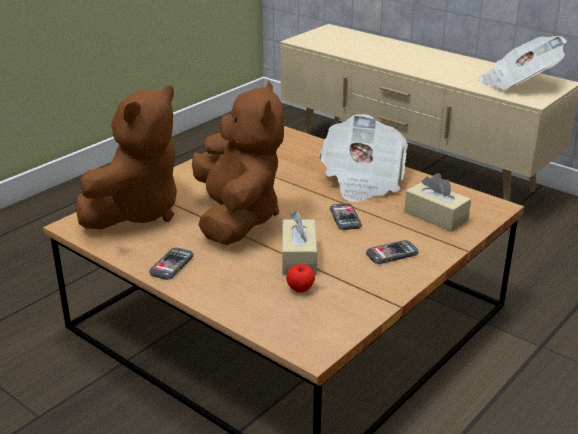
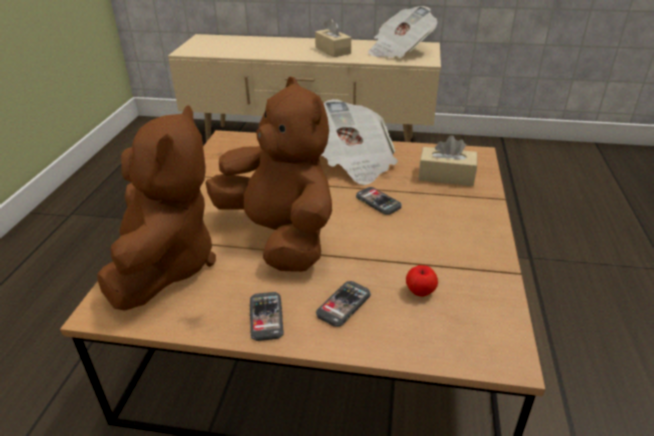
camera: 30 degrees left, 5 degrees up
beige tissue box [282,211,317,275] -> beige tissue box moved to [315,18,351,57]
phone [366,240,418,264] -> phone moved to [316,281,371,327]

